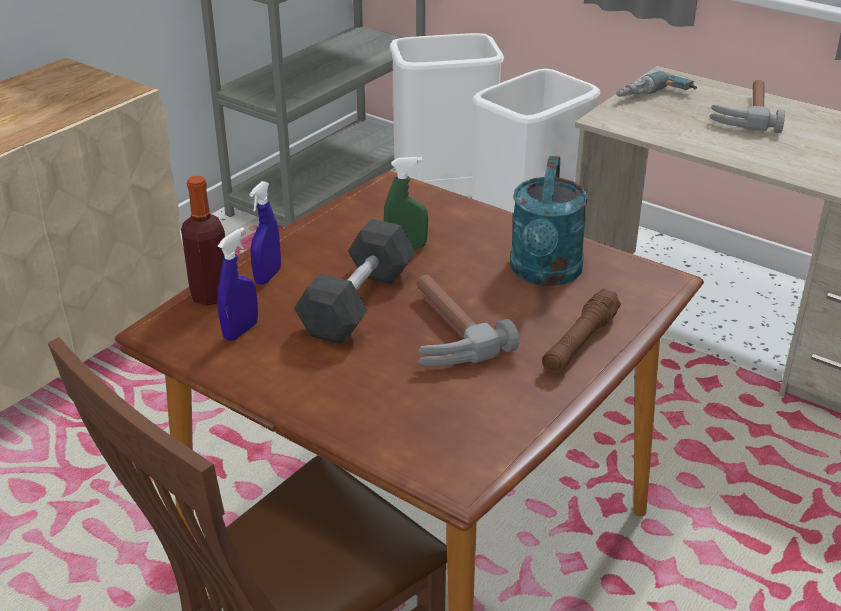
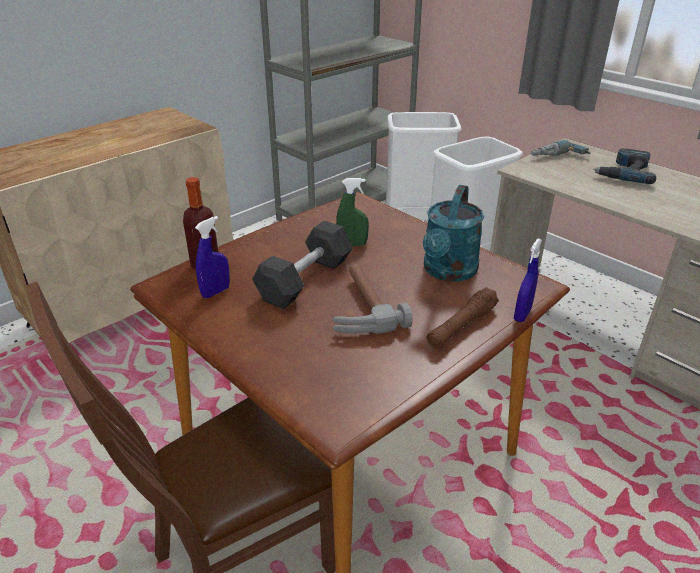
camera: 10 degrees right, 0 degrees up
blue spray bottle [249,181,281,285] -> blue spray bottle moved to [514,239,542,322]
hammer [710,80,785,133] -> power drill [593,148,656,184]

